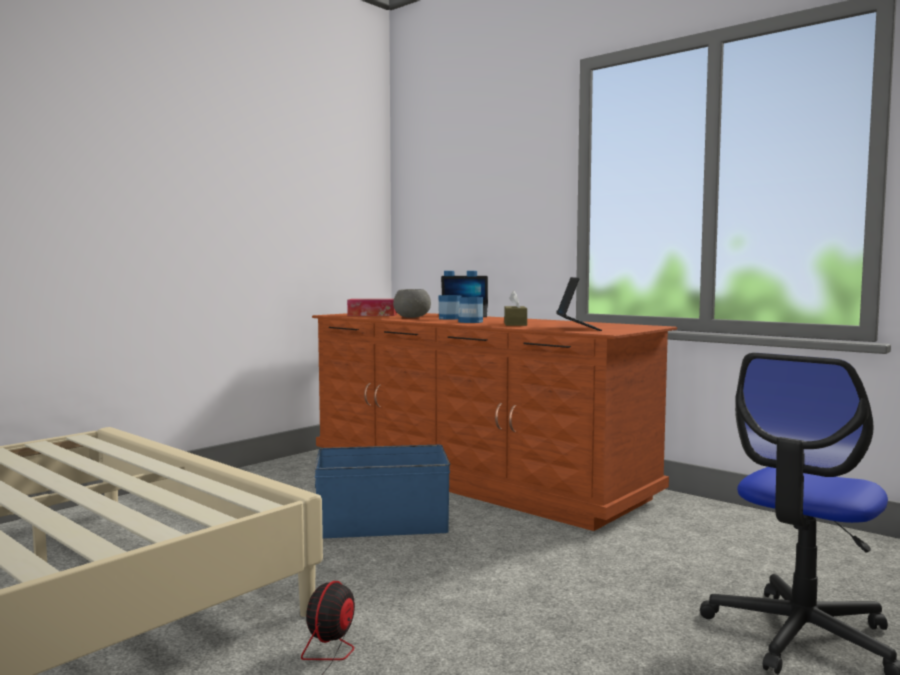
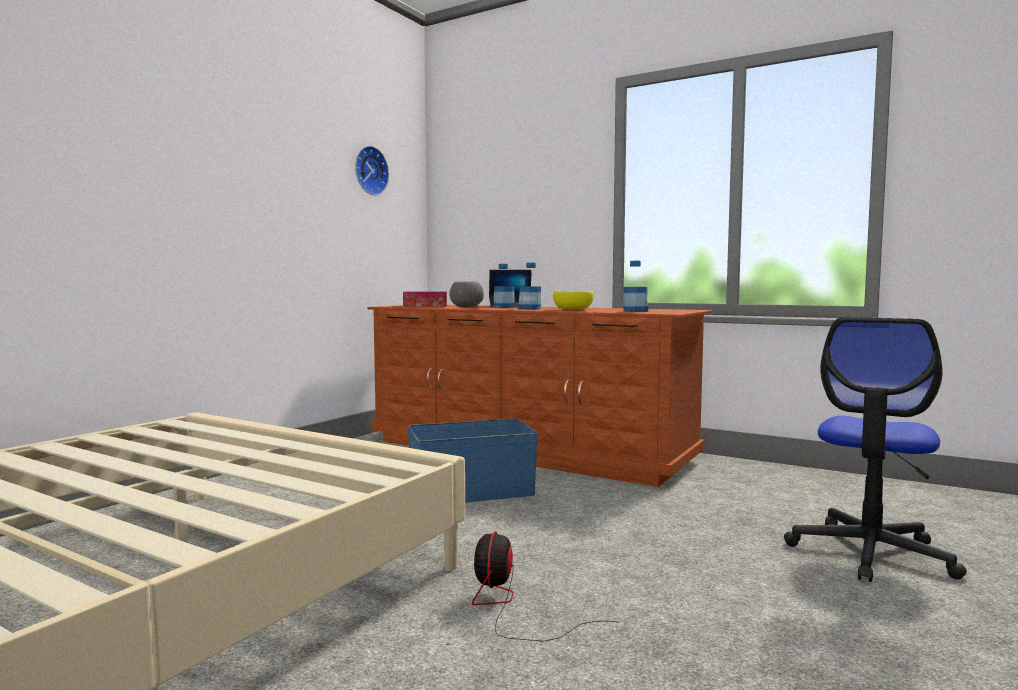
camera: 10 degrees left, 0 degrees up
brown tissue box [504,291,527,326] -> yellow bowl [553,291,594,310]
laptop [556,277,602,331] -> bottle [623,261,648,312]
none -> wall clock [355,146,389,195]

